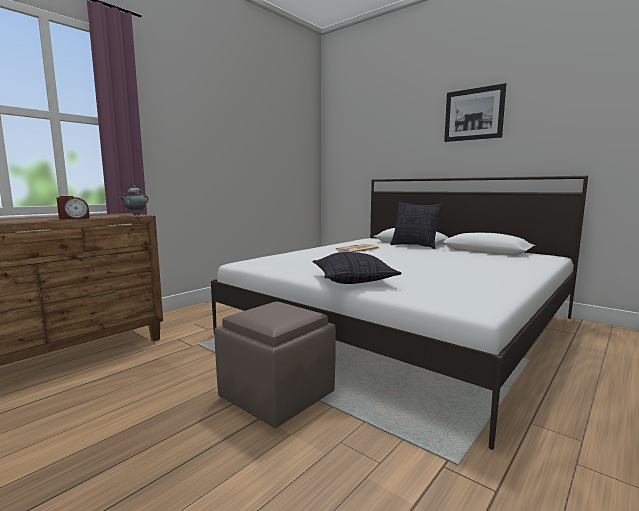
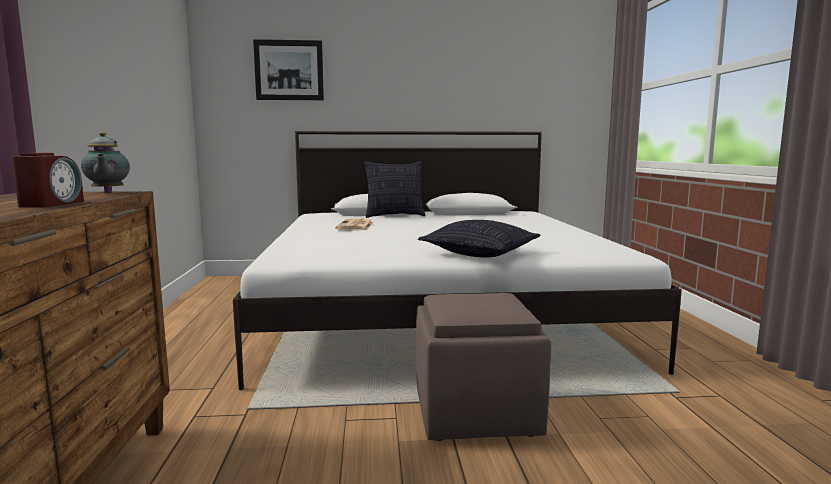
camera: 45 degrees left, 0 degrees up
picture [444,83,506,142] -> picture moved to [253,39,324,100]

